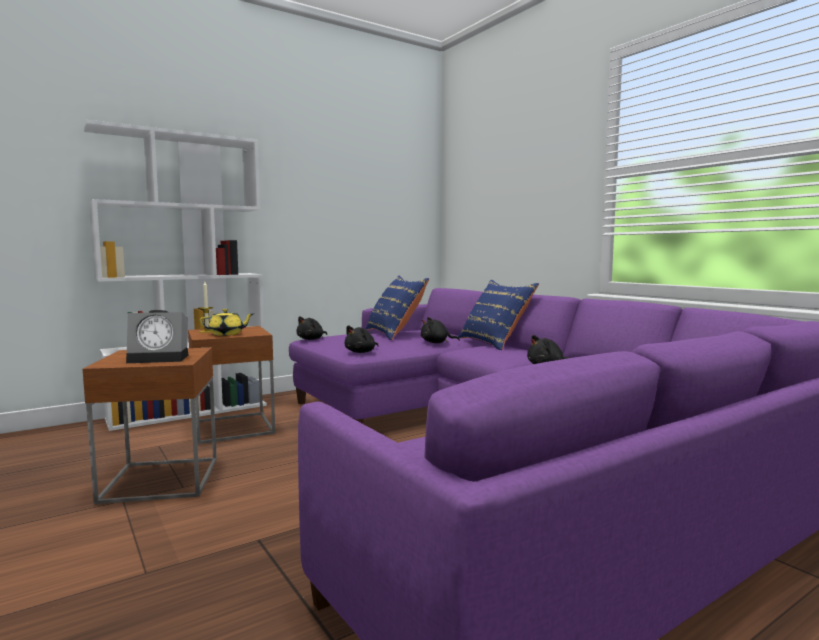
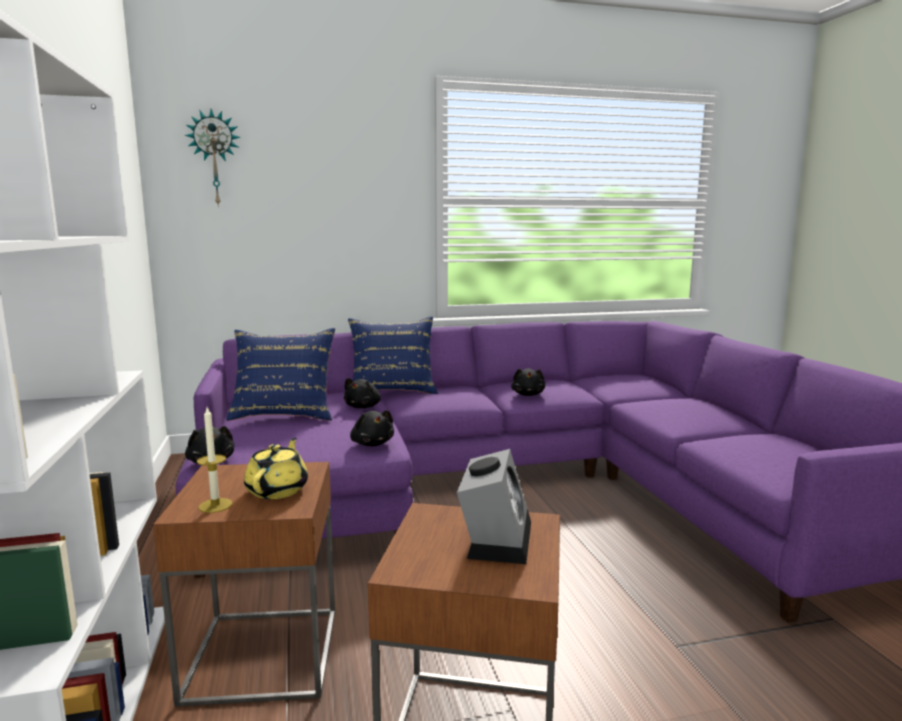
camera: 70 degrees left, 5 degrees up
none -> wall clock [185,109,240,207]

